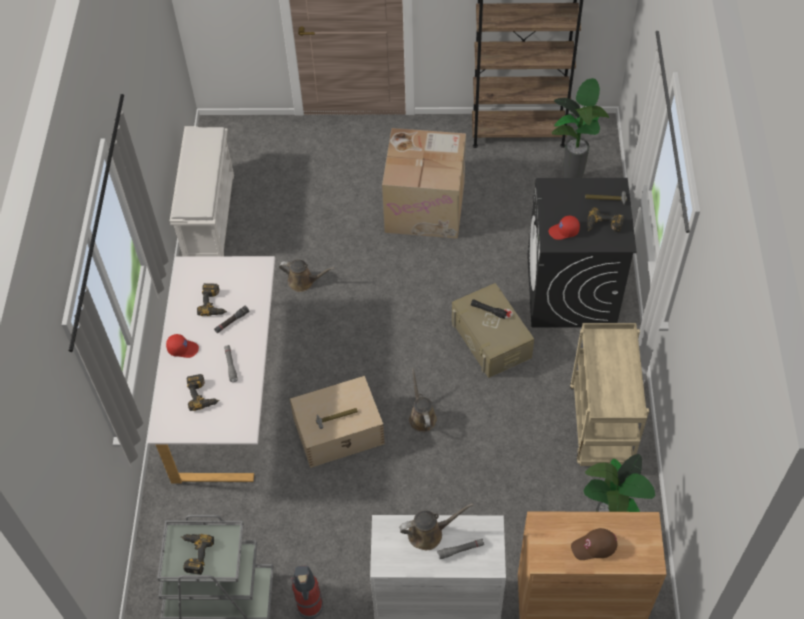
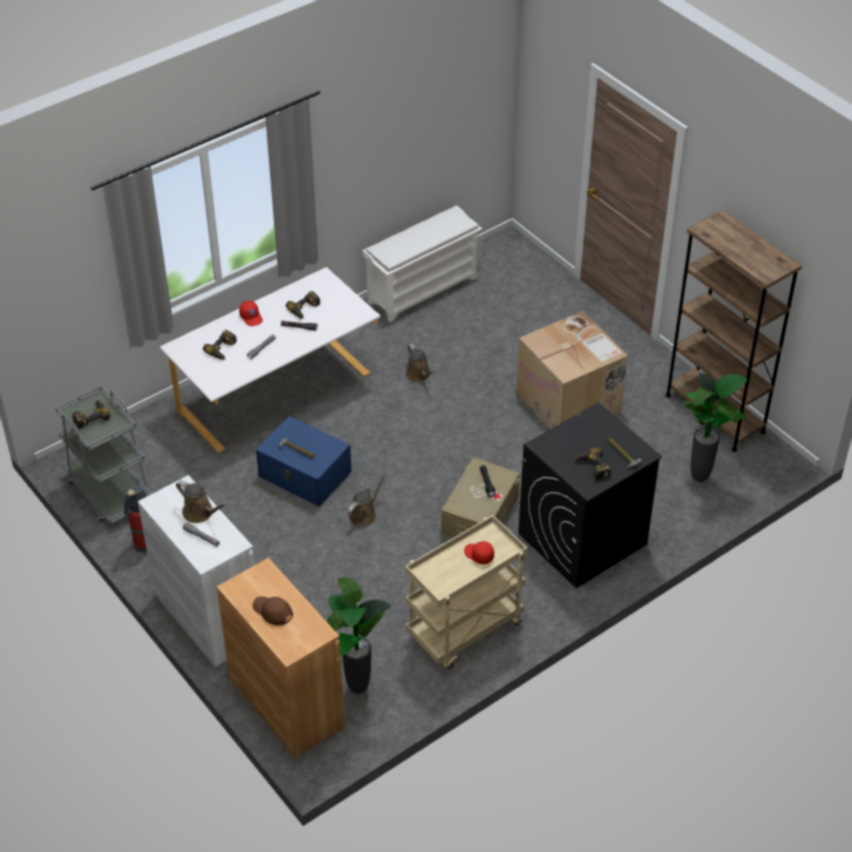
camera: 50 degrees right, 10 degrees down
beige storage box [290,376,385,468] -> blue storage box [256,416,352,507]
red cap [549,216,580,240] -> red cap moved to [464,541,494,564]

